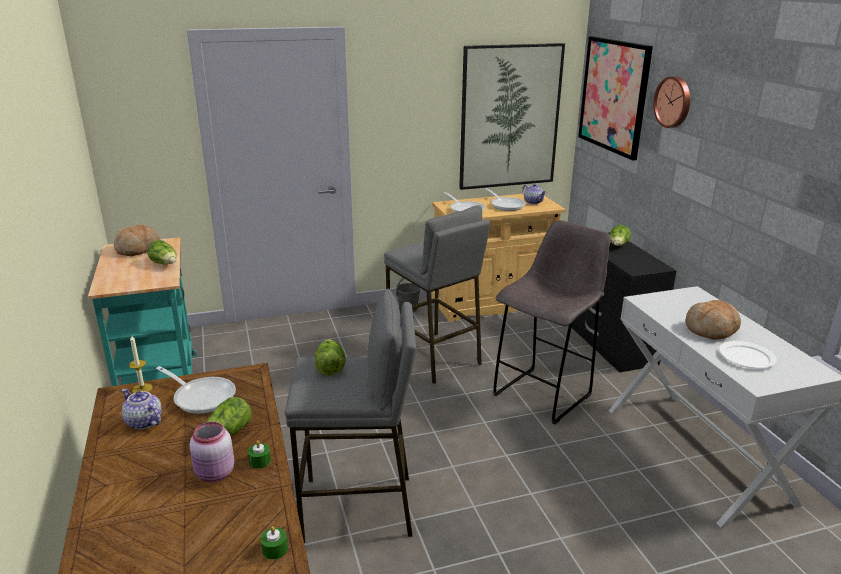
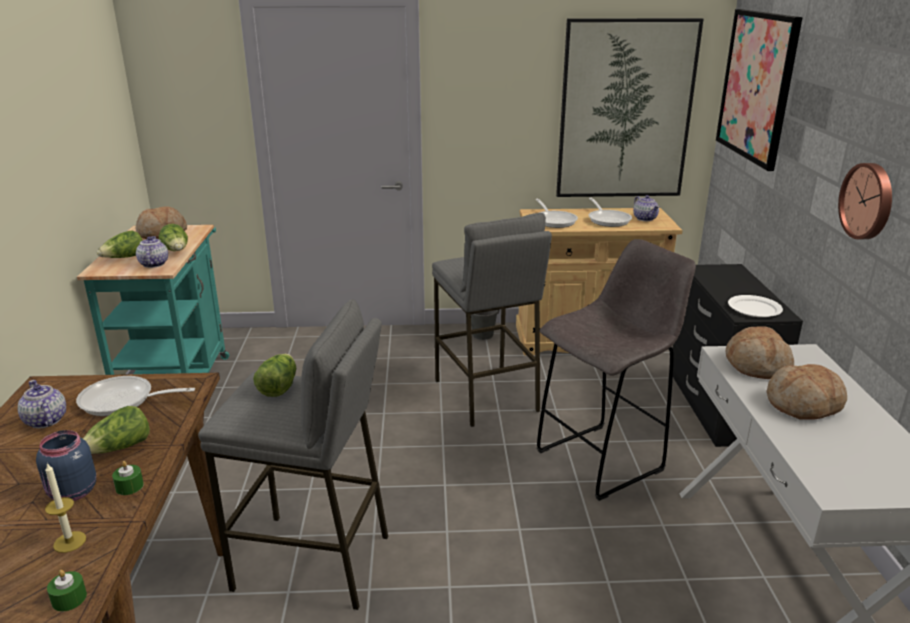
camera: 15 degrees right, 0 degrees up
candle [129,336,152,393] -> candle moved to [45,463,86,553]
frying pan [156,366,236,414] -> frying pan turned 135 degrees clockwise [76,376,195,416]
pink jar [189,422,234,482] -> blue jar [36,430,96,501]
lettuce [610,225,631,246] -> lettuce moved to [97,230,142,258]
wall clock [653,76,690,128] -> wall clock moved to [838,163,892,239]
white plate [719,341,777,368] -> white plate moved to [728,295,783,317]
none -> teapot [136,236,168,268]
none -> bread [726,326,794,379]

